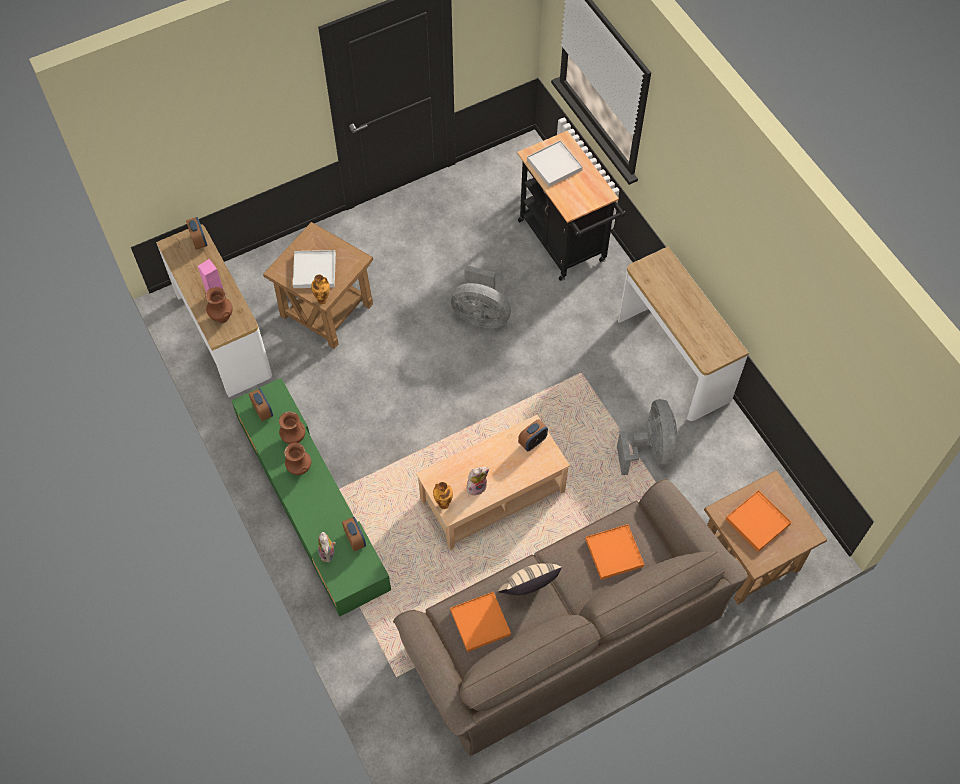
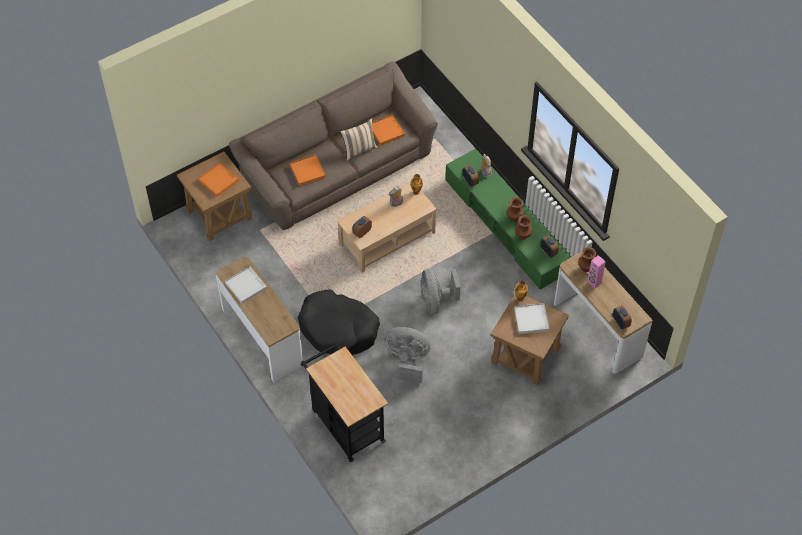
camera: 175 degrees right, 5 degrees down
white tray [527,140,583,187] -> white tray moved to [225,267,267,304]
grey fan [617,399,677,475] -> grey fan moved to [421,269,460,314]
none -> black dog bed [298,289,380,355]

